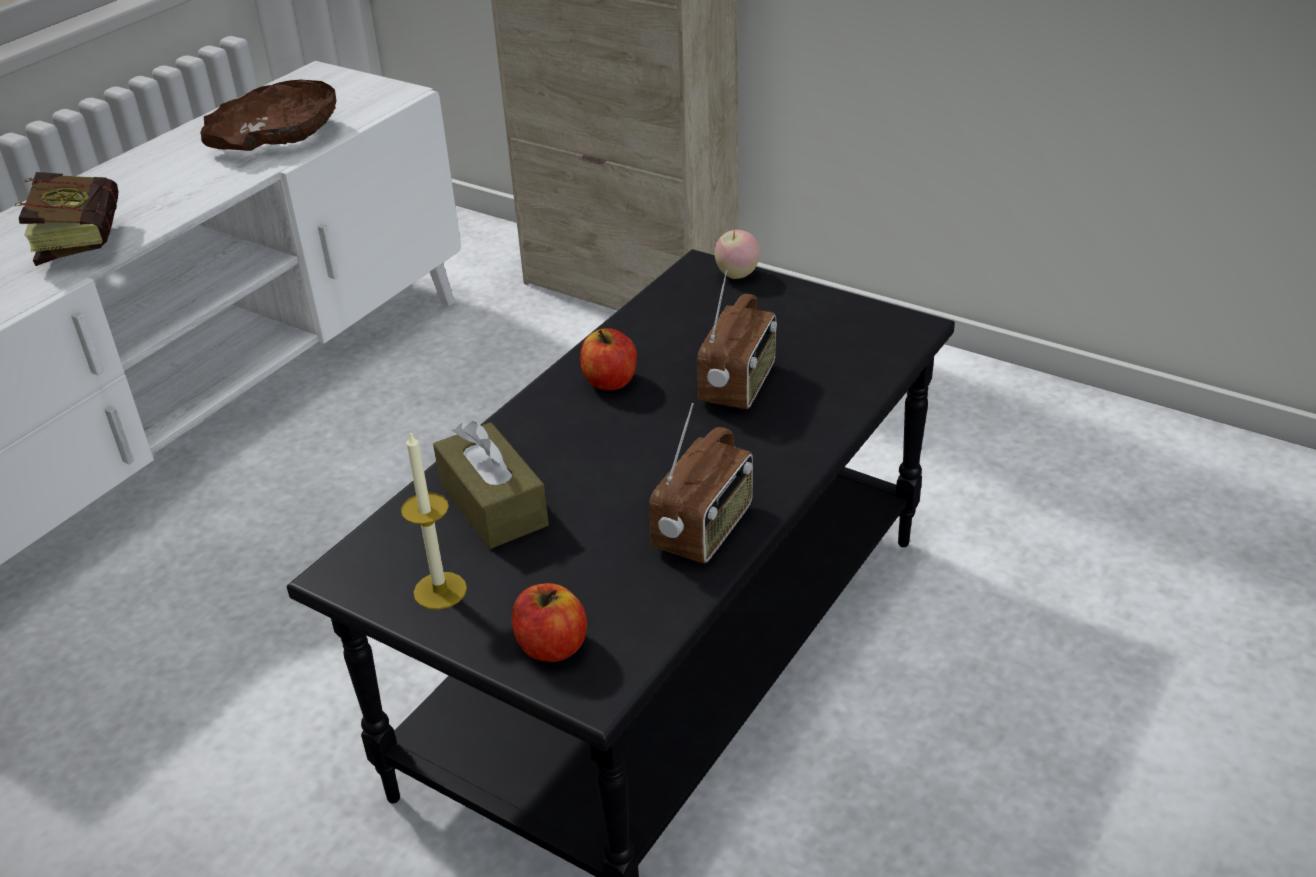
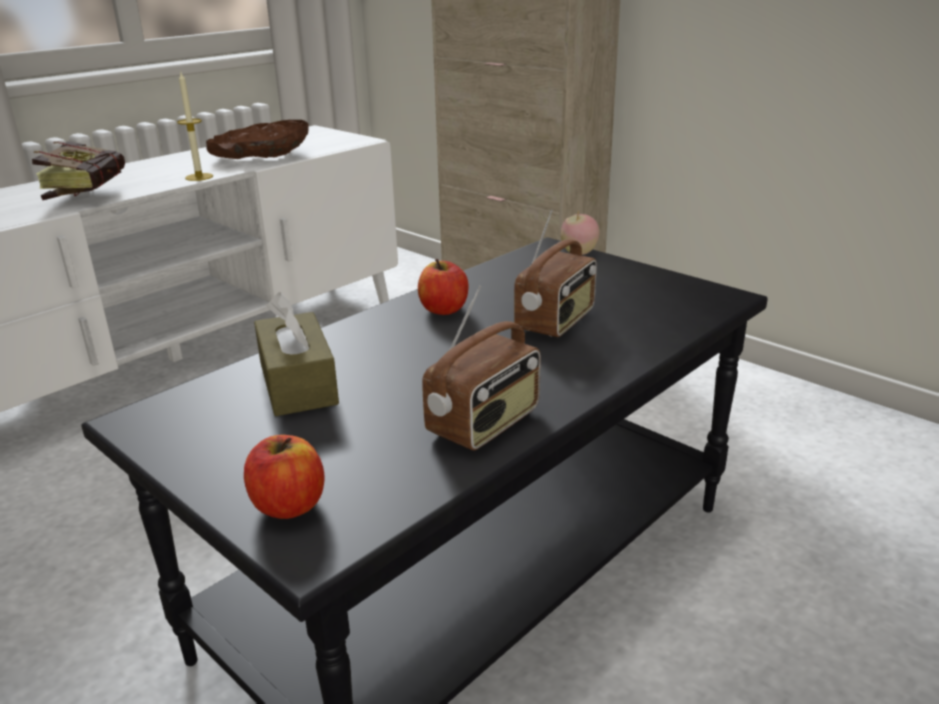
camera: 10 degrees right, 10 degrees down
candle [401,431,467,610] -> candle moved to [177,73,213,181]

